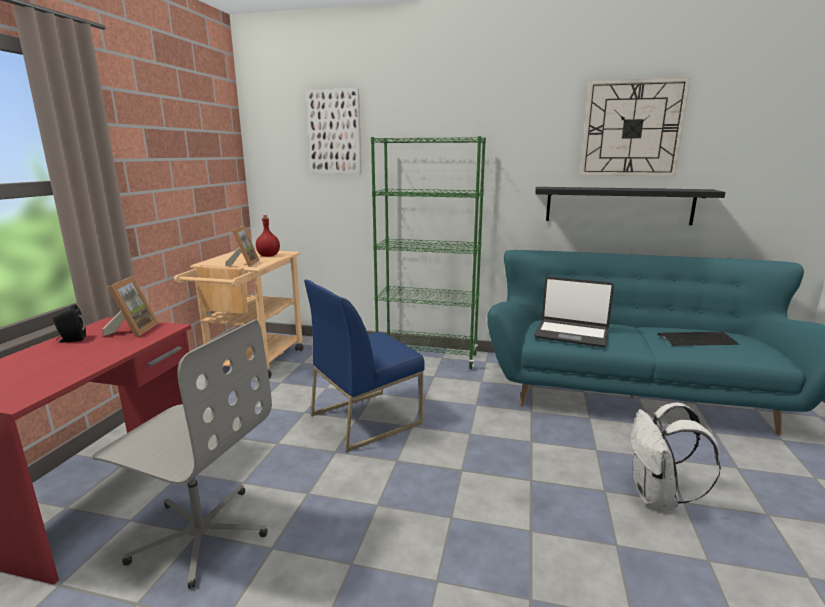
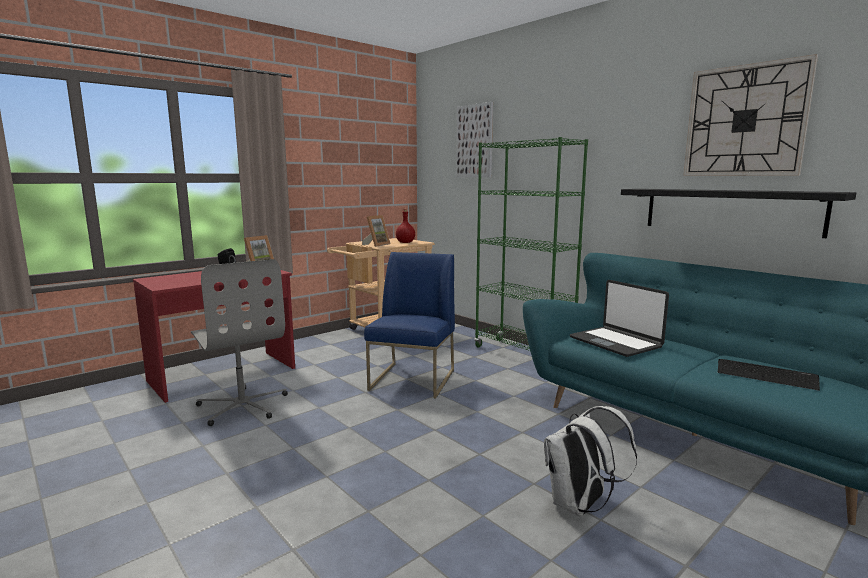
camera: 35 degrees right, 5 degrees down
blue chair [304,280,425,452] -> blue chair turned 105 degrees clockwise [364,252,455,398]

